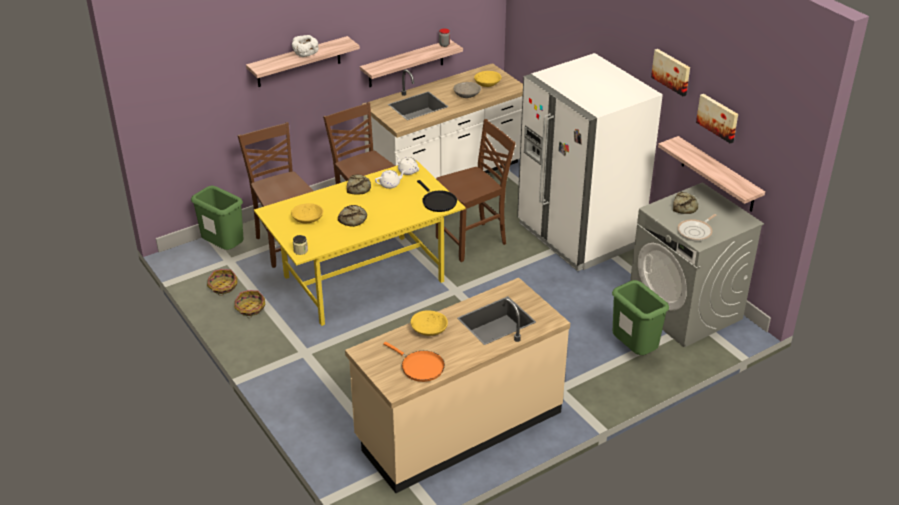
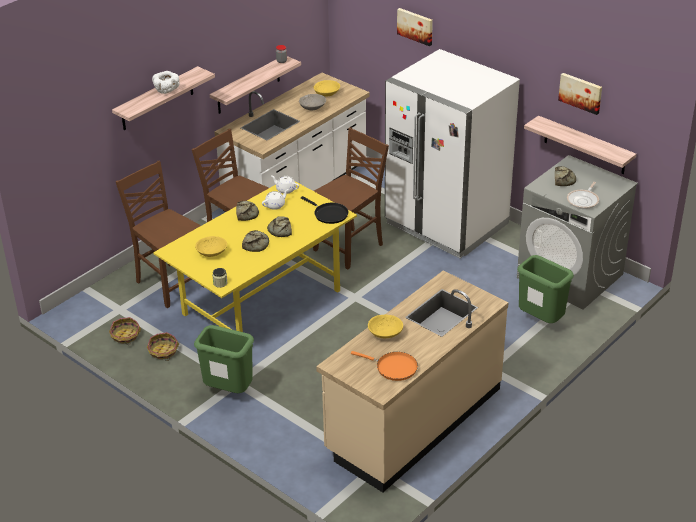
camera: 15 degrees left, 0 degrees up
green trash can [191,186,244,250] -> green trash can moved to [194,325,254,393]
picture [651,49,690,96] -> picture moved to [397,8,433,46]
none -> bread [267,216,292,237]

